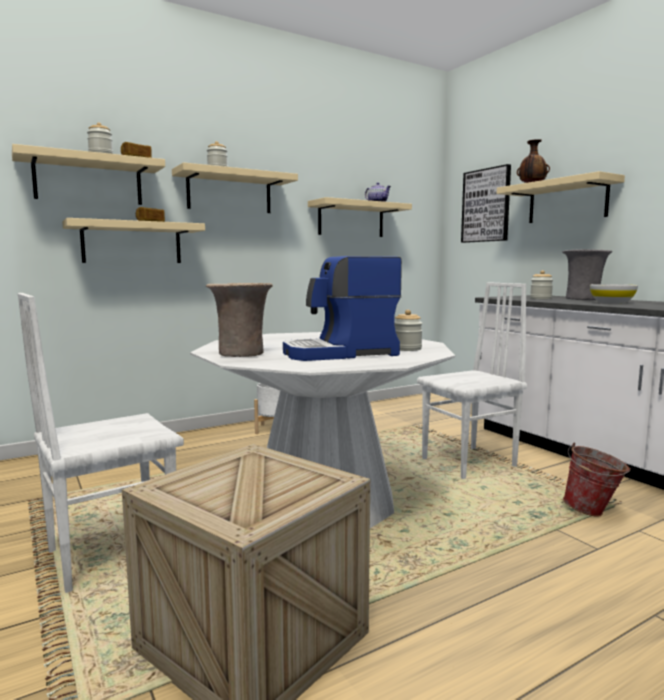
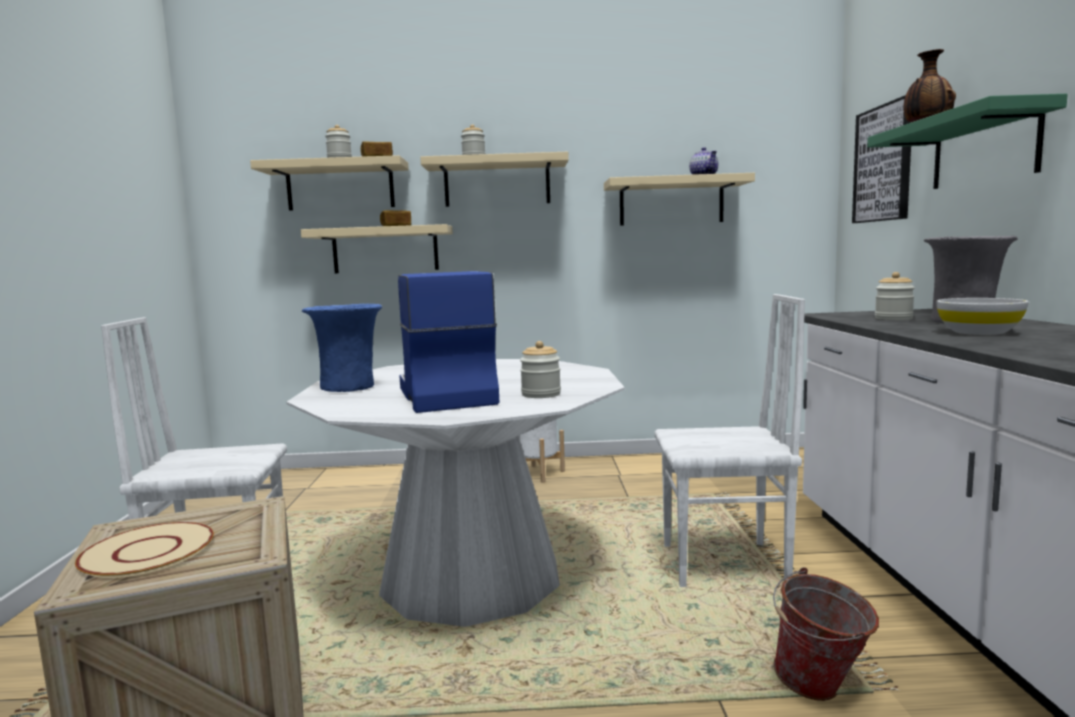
camera: 30 degrees right, 0 degrees up
beige vase [206,283,273,357] -> blue vase [302,304,382,392]
coffee machine [283,256,402,361] -> coffee machine turned 60 degrees clockwise [398,271,500,413]
beige shelf [497,171,625,223] -> green shelf [867,94,1068,189]
none -> beige plate [75,522,214,578]

